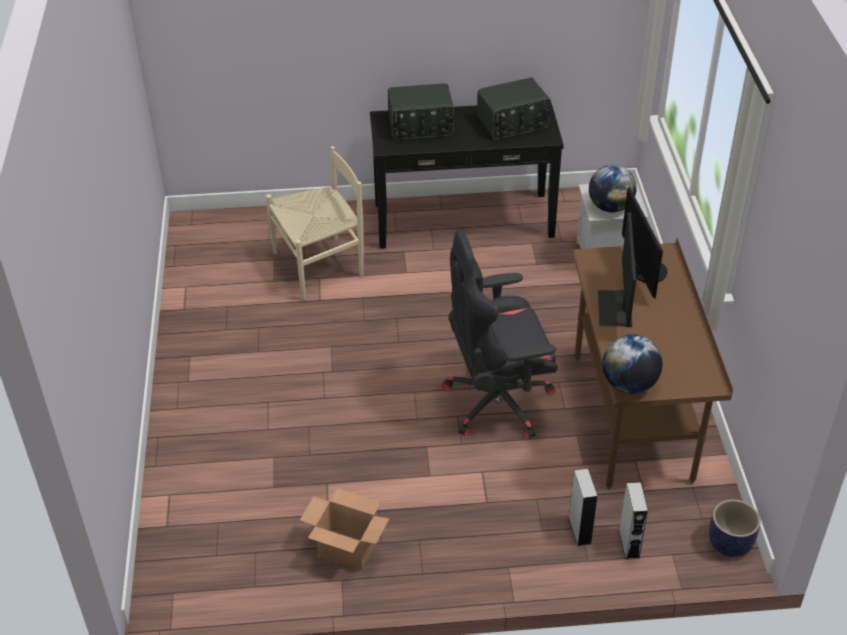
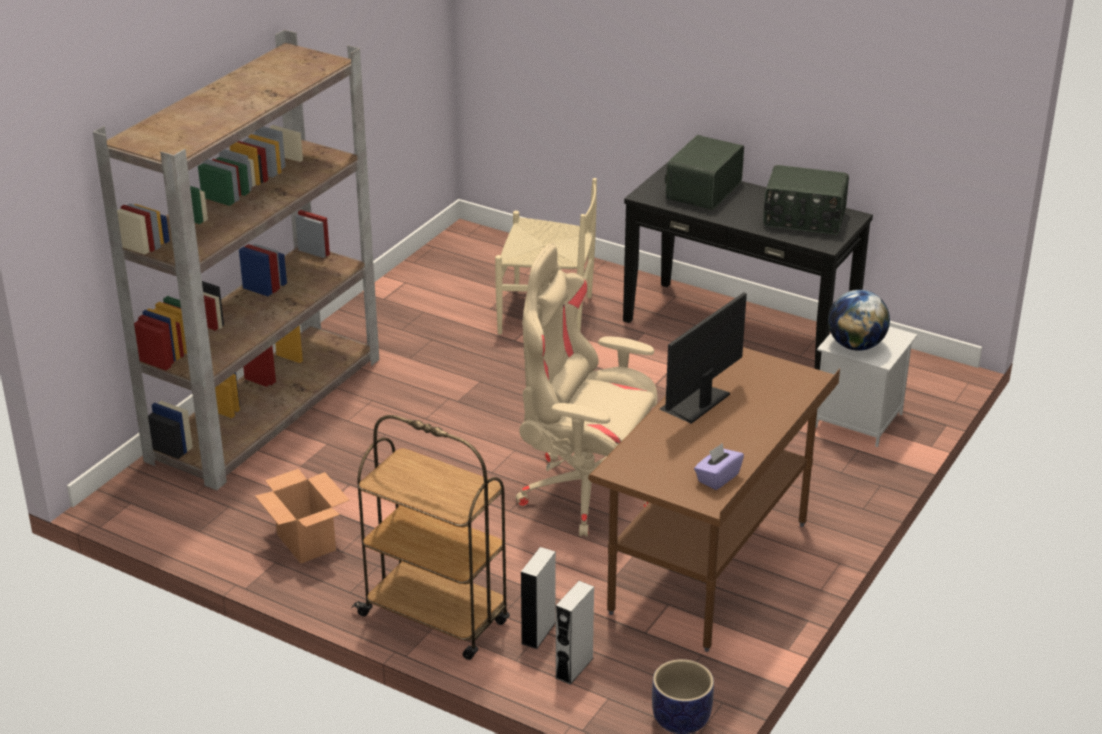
camera: 35 degrees right, 10 degrees down
radio [388,83,454,140] -> radio turned 90 degrees clockwise [665,135,744,210]
black office chair [442,229,558,439] -> beige office chair [516,243,658,536]
globe [602,334,662,394] -> none
monitor [622,187,668,299] -> none
none -> brown bookcase [93,30,379,491]
none -> brown cart [351,415,510,660]
none -> purple tissue box [694,443,744,490]

